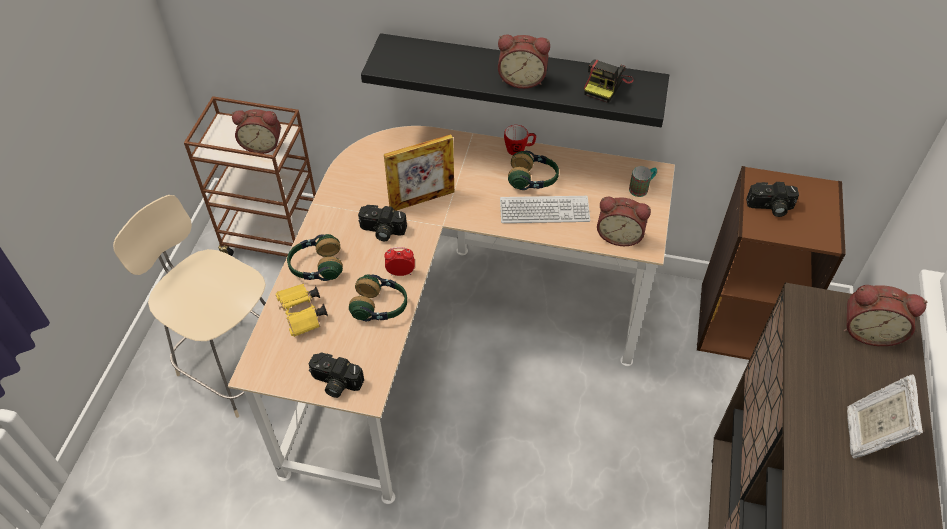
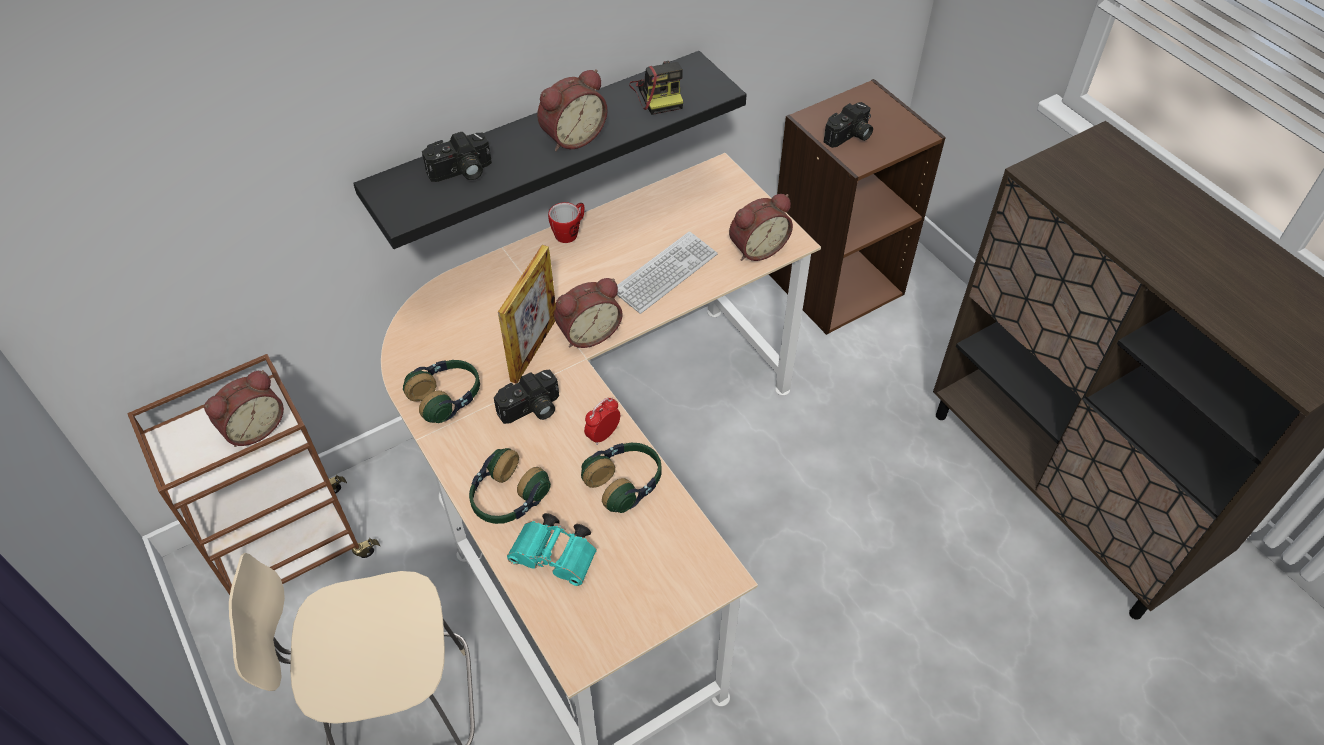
camera: 45 degrees left, 0 degrees up
yellow binoculars [276,284,328,337] -> turquoise binoculars [507,513,597,586]
camera [309,353,364,398] -> camera moved to [422,132,492,182]
headphones [508,151,559,190] -> headphones moved to [403,360,480,423]
mug [629,166,657,197] -> none
alarm clock [844,285,927,346] -> alarm clock moved to [554,278,623,348]
picture frame [847,375,923,459] -> none

